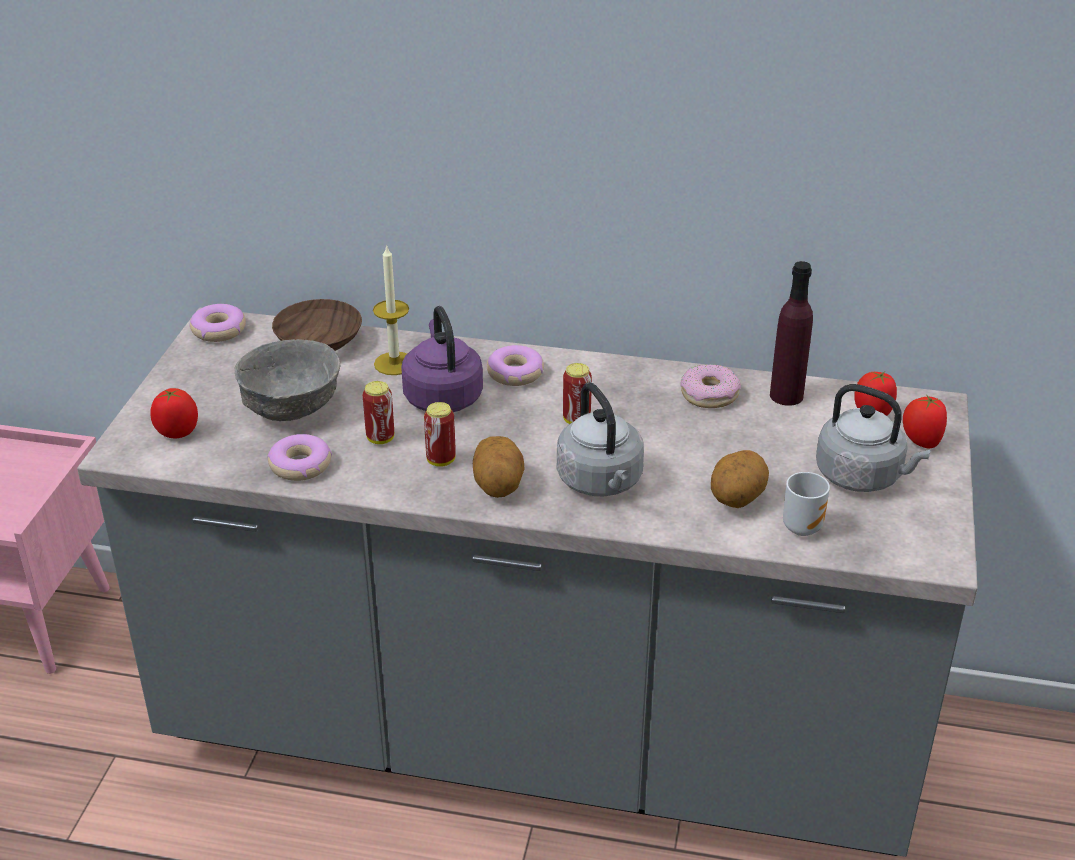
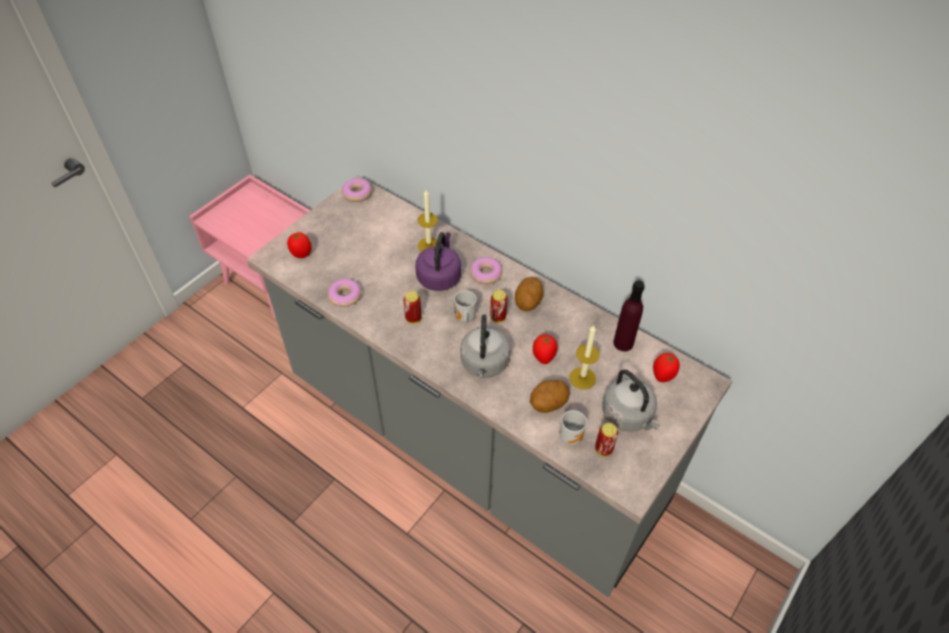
camera: 25 degrees right, 15 degrees up
grey bowl [235,339,340,421] -> none
brown bowl [272,299,362,351] -> none
can [363,381,394,444] -> can moved to [595,423,618,457]
potato [473,436,525,498] -> potato moved to [515,277,543,311]
donut [680,364,741,408] -> none
tomato [903,395,947,448] -> tomato moved to [533,334,557,364]
none -> mug [454,290,477,323]
none -> candle [569,325,600,389]

